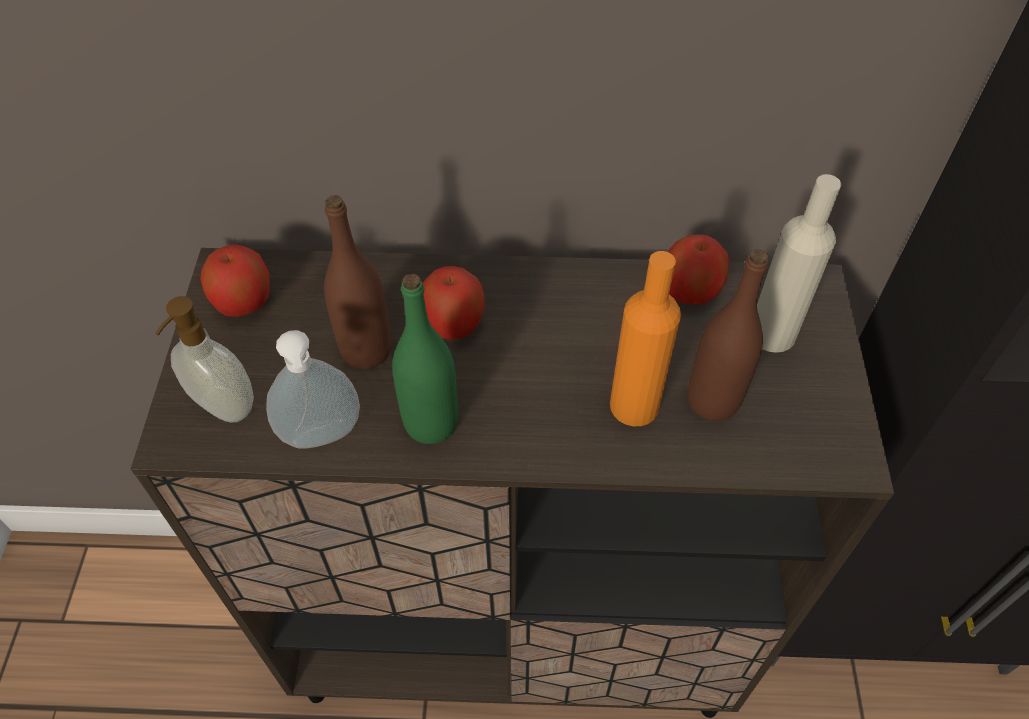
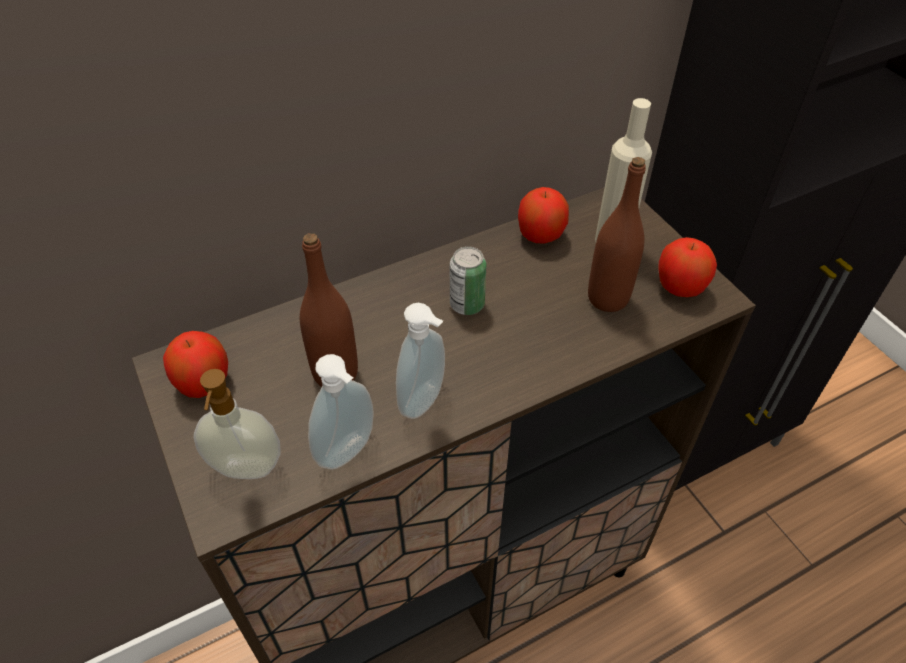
camera: 30 degrees left, 5 degrees down
green bottle [392,274,458,444] -> soap dispenser [396,303,445,419]
apple [423,266,485,340] -> apple moved to [659,237,717,297]
orange bottle [610,251,681,426] -> none
none -> can [450,246,487,315]

